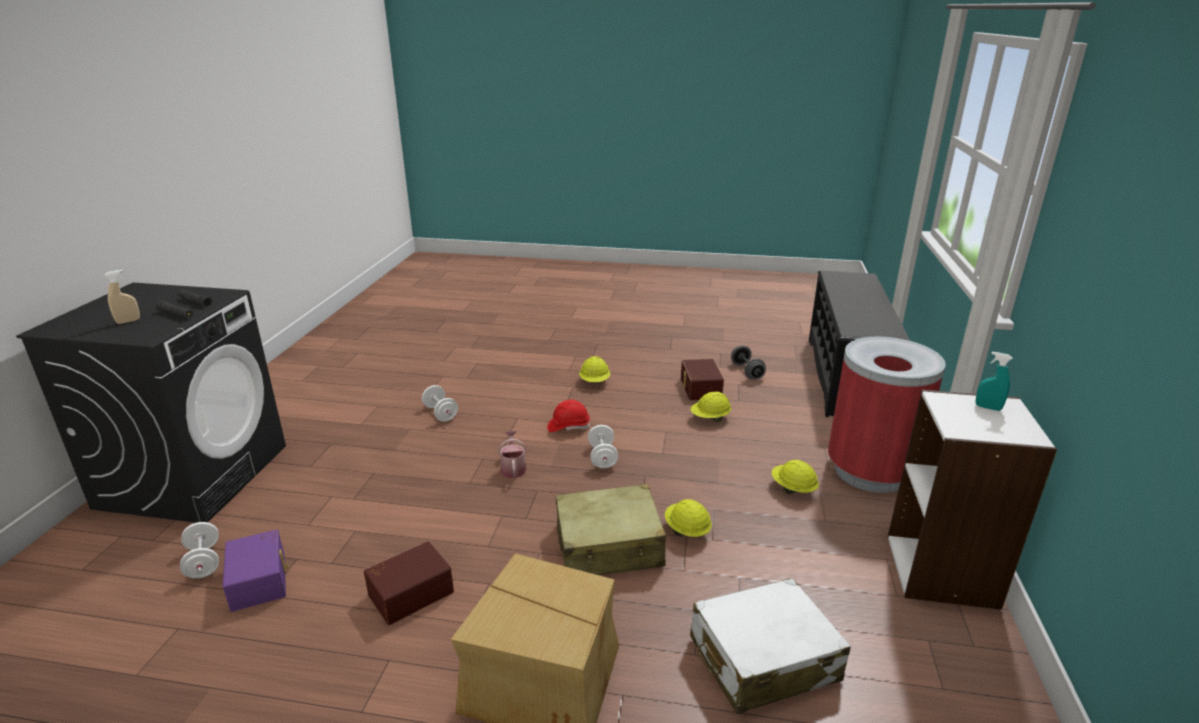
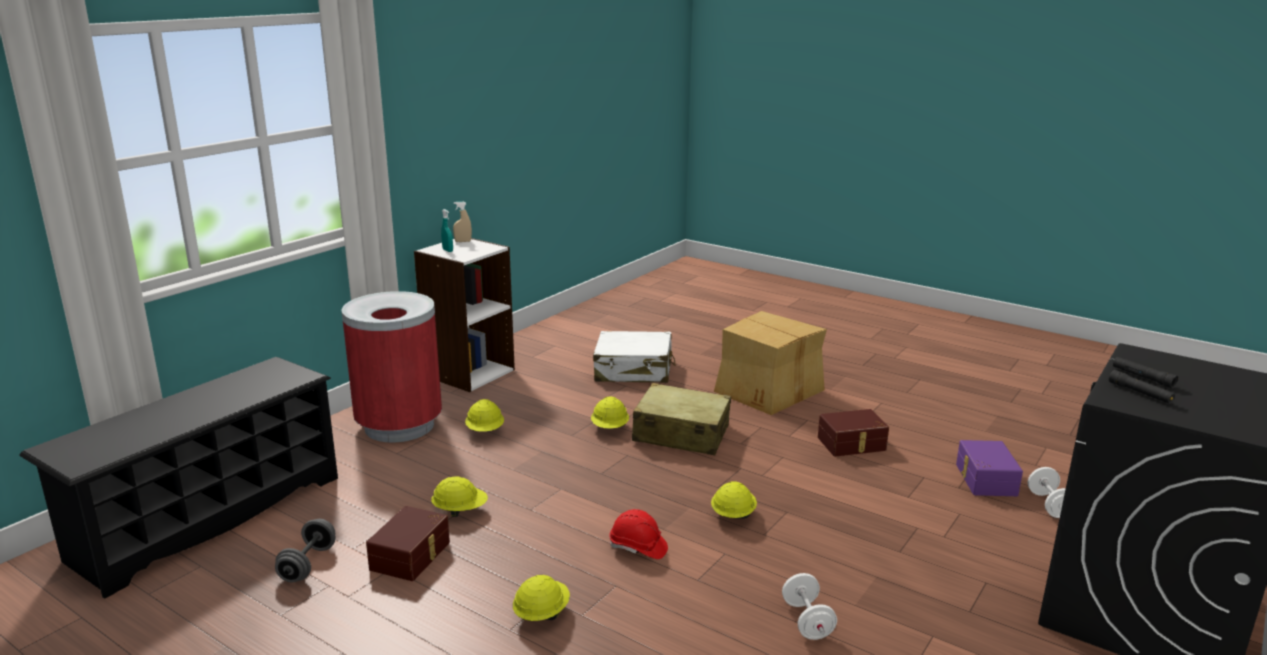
camera: 155 degrees left, 5 degrees down
beige spray bottle [105,269,140,324] -> beige spray bottle moved to [453,202,472,242]
watering can [498,431,527,478] -> yellow hard hat [711,481,757,519]
white dumbbell [588,425,618,468] -> none

